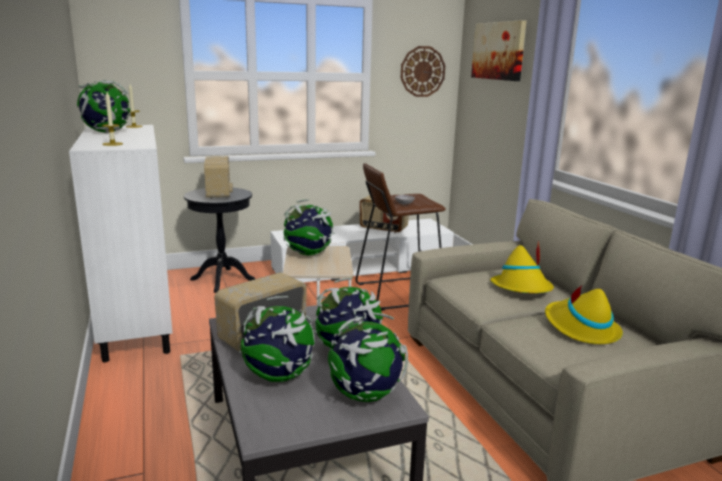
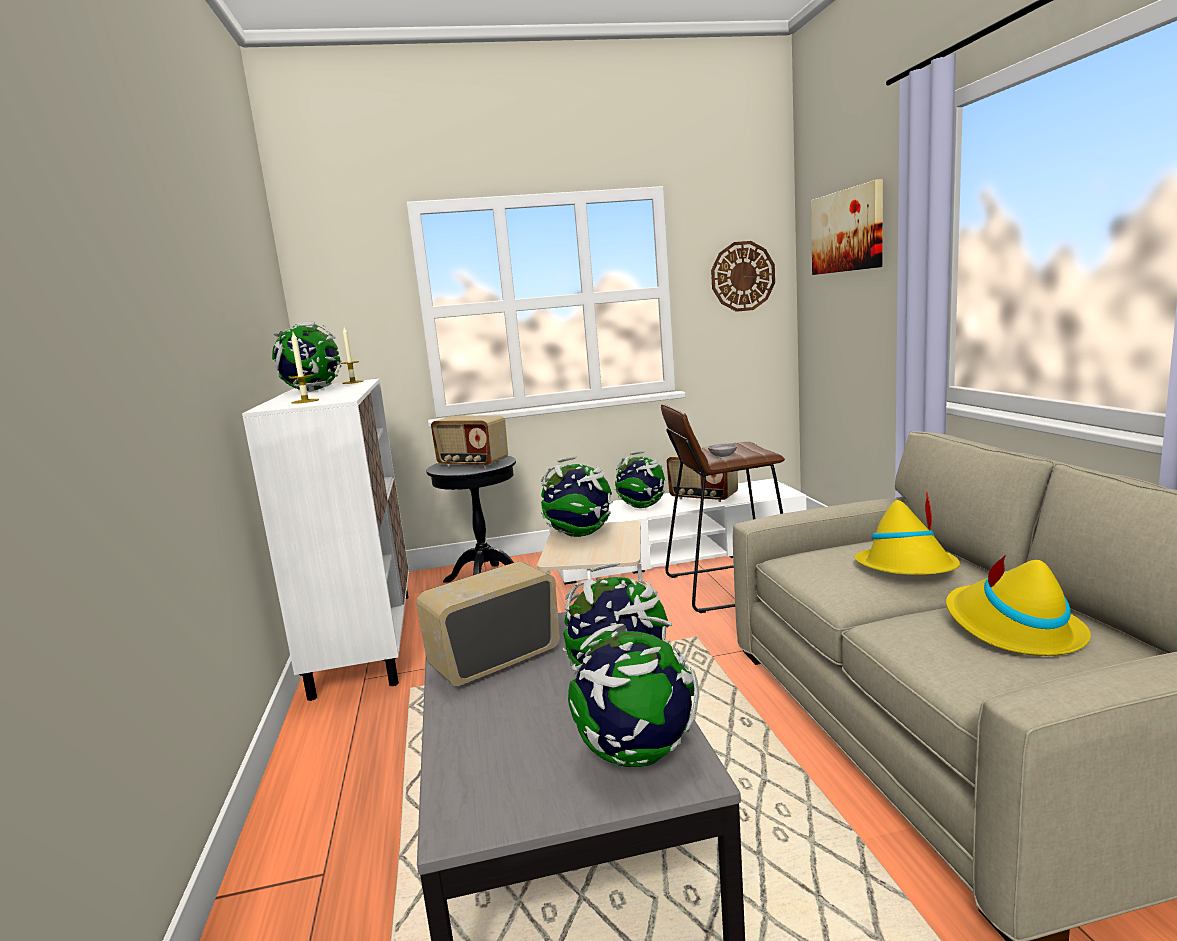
camera: 10 degrees right, 5 degrees down
radio [204,156,233,199] -> radio turned 120 degrees clockwise [431,415,508,468]
globe [239,296,315,382] -> globe moved to [614,451,665,508]

